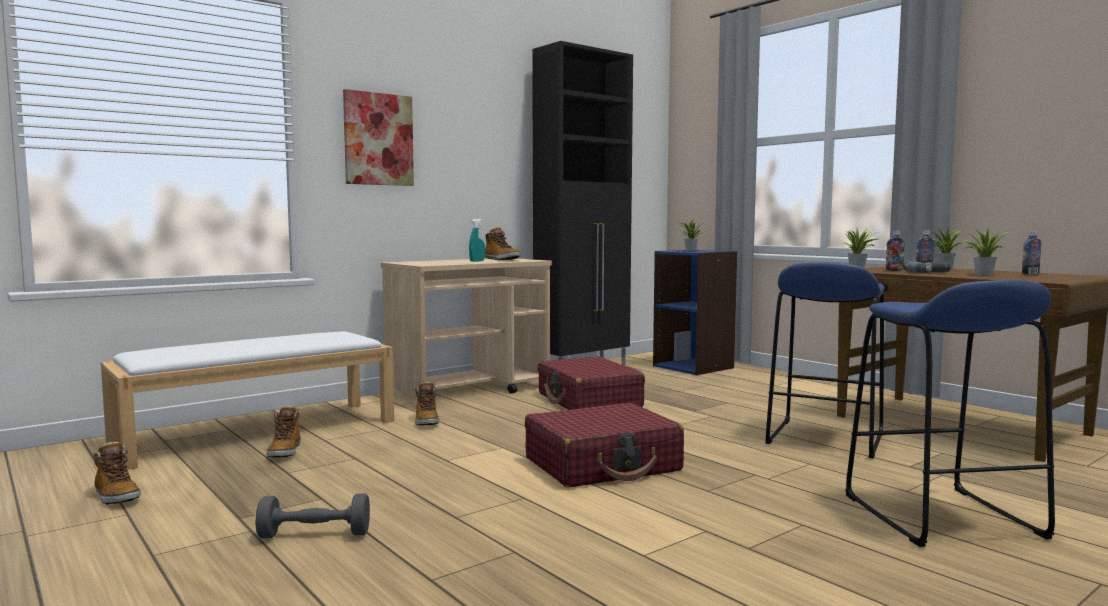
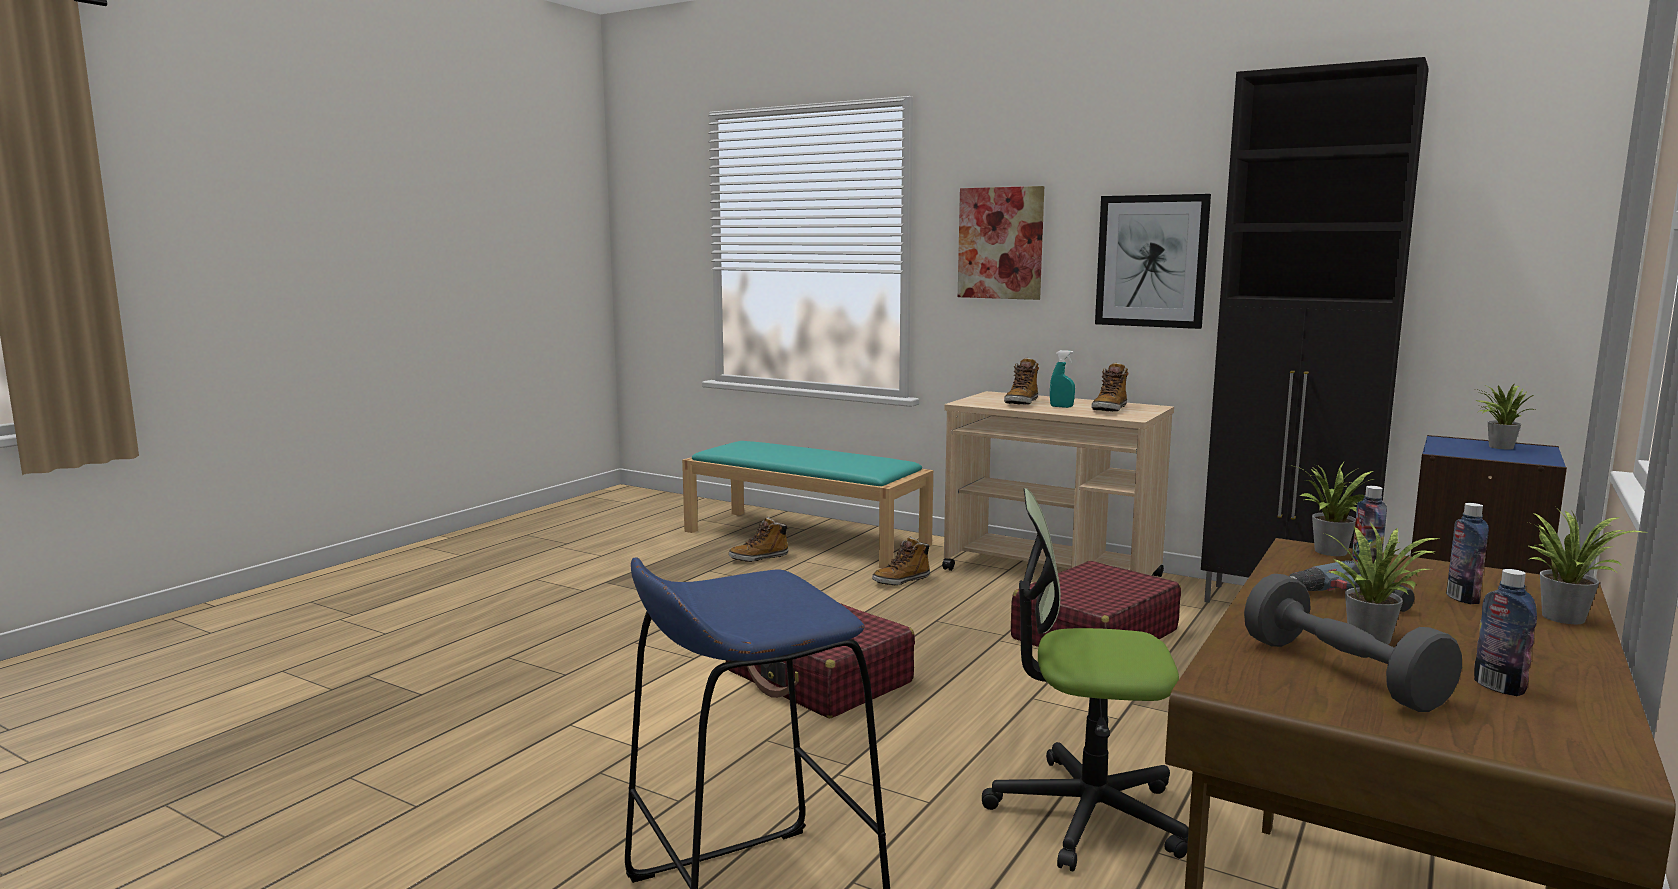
camera: 70 degrees right, 5 degrees up
boot [93,442,141,505] -> boot moved to [1004,357,1039,405]
white bench [101,331,394,470] -> turquoise bench [682,441,933,568]
grey dumbbell [256,493,370,539] -> grey dumbbell moved to [1244,574,1462,712]
blue stool [765,262,885,459] -> office chair [982,488,1189,872]
none -> picture [1095,194,1211,329]

